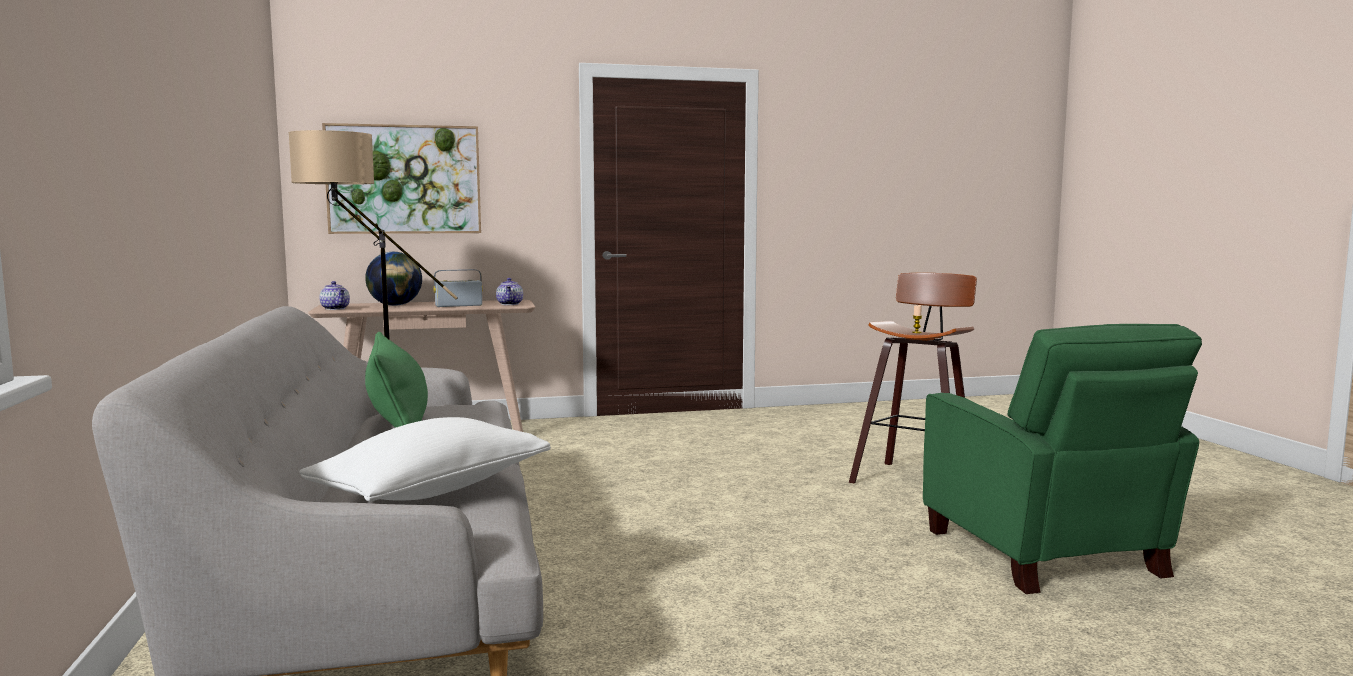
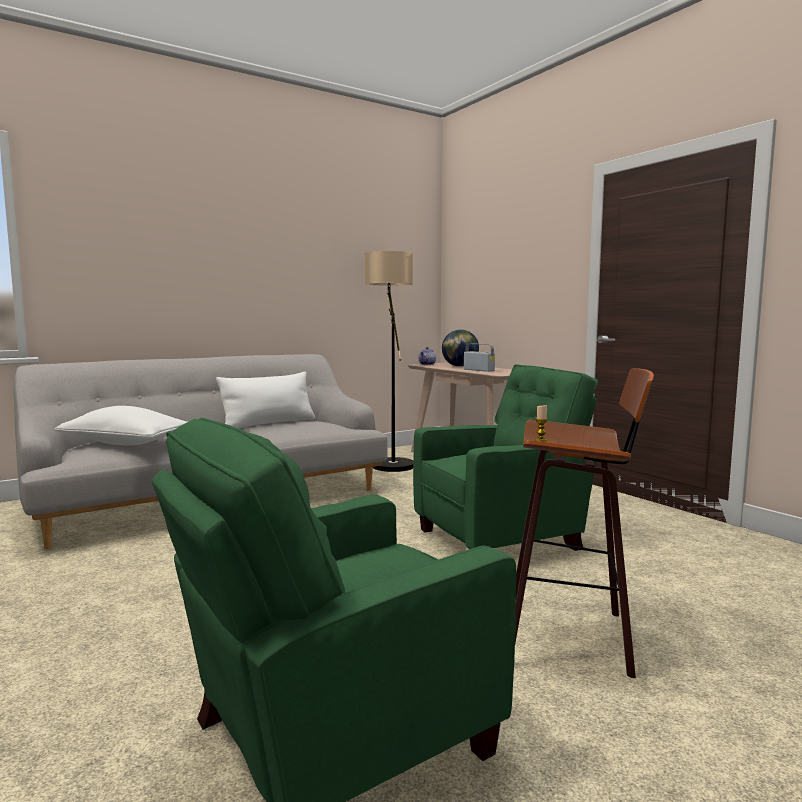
camera: 70 degrees right, 0 degrees up
picture [322,123,481,234] -> none
green pillow [365,332,428,428] -> white pillow [216,372,315,428]
teapot [496,278,523,305] -> none
none -> green armchair [413,364,598,551]

